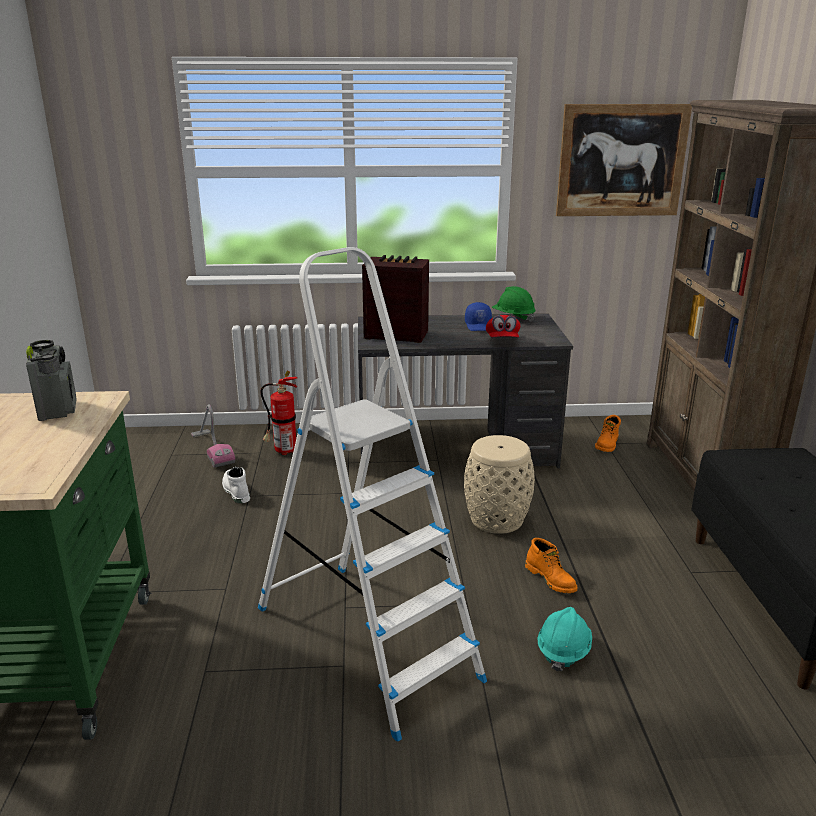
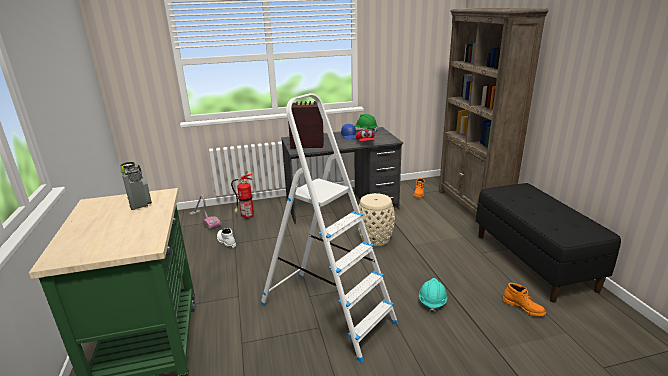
camera: 10 degrees left, 0 degrees up
orange boot [525,538,577,593] -> orange boot moved to [503,283,546,316]
picture [556,104,692,216] -> none

